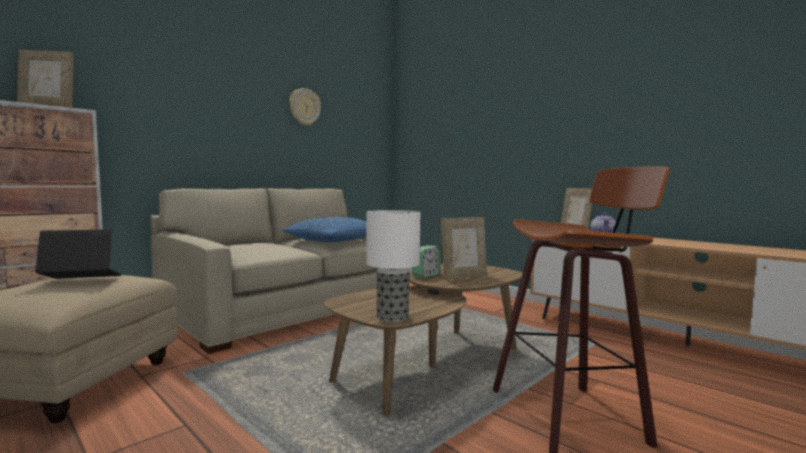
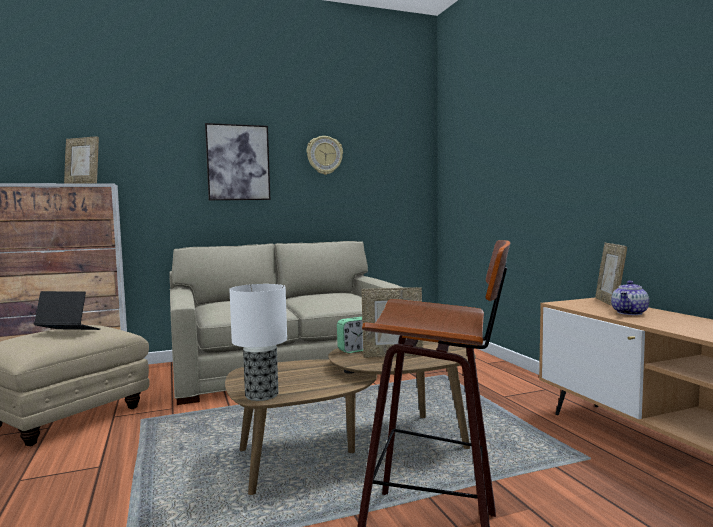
camera: 25 degrees right, 0 degrees up
blue pillow [282,217,367,243] -> none
none -> picture [205,123,270,200]

